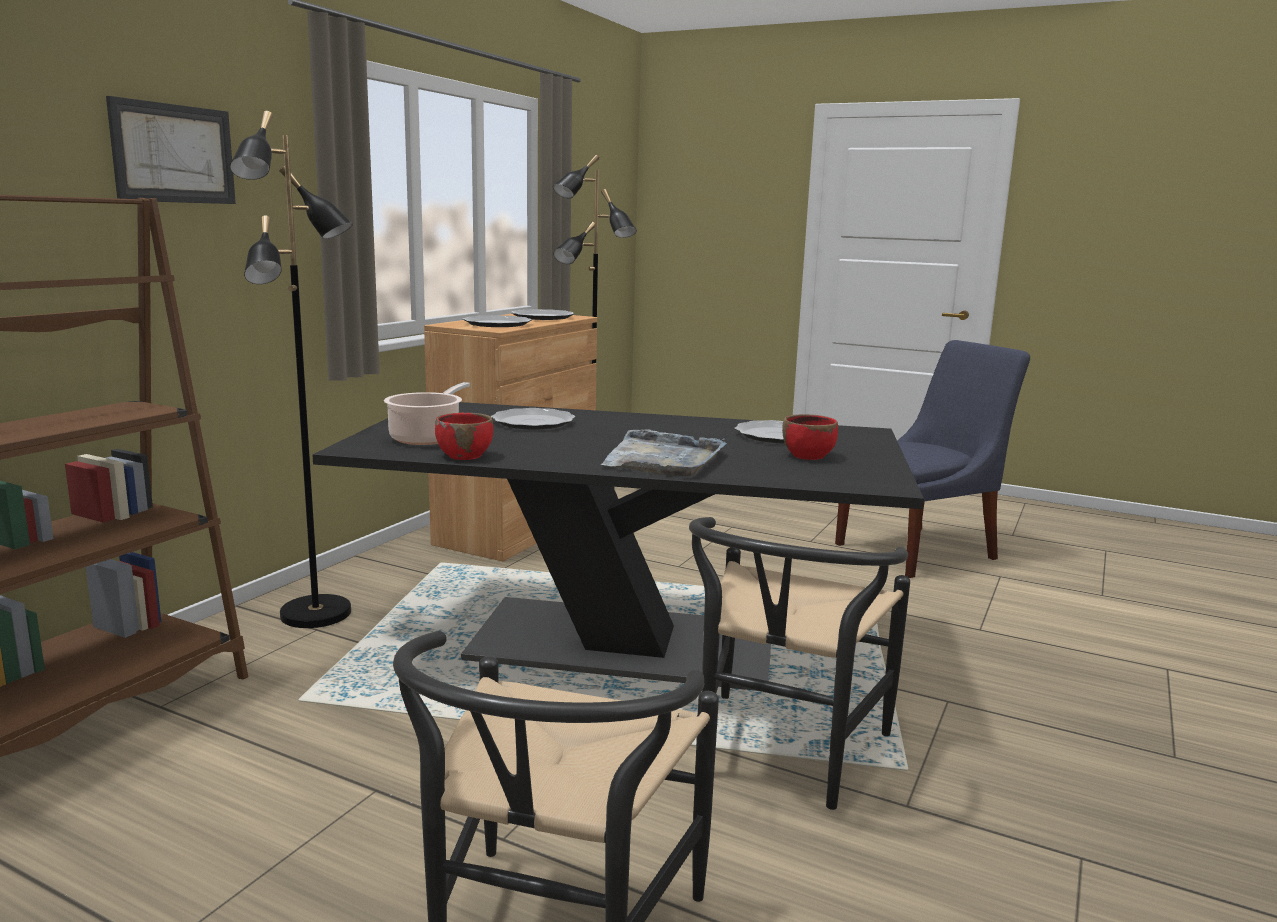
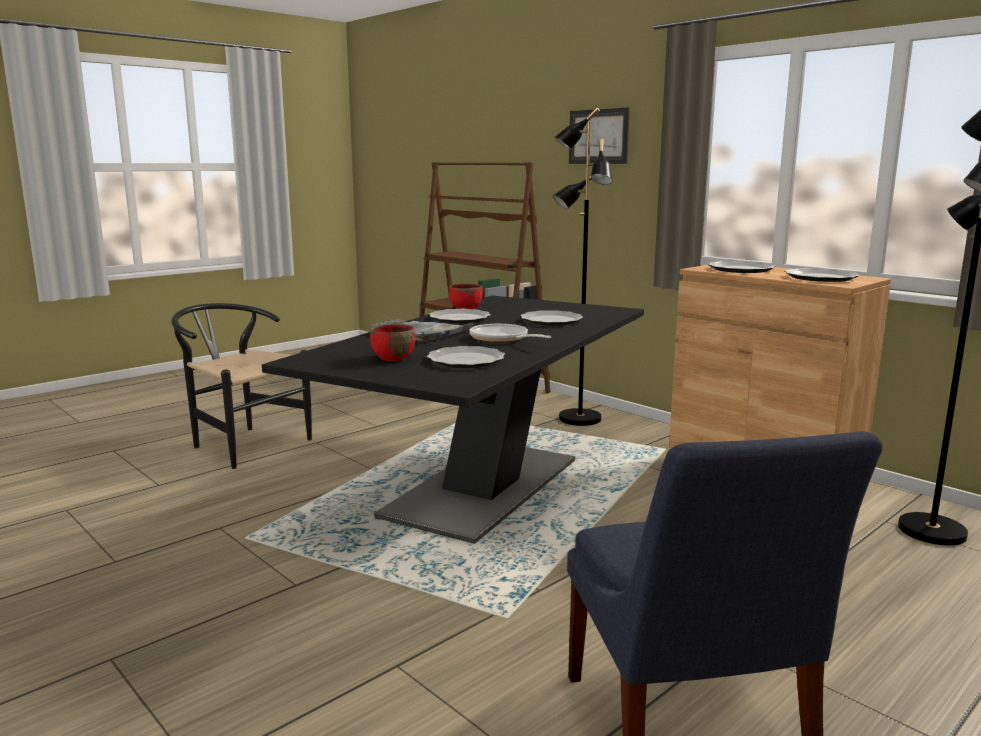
camera: 110 degrees right, 0 degrees up
cooking pot [384,382,470,445] -> none
black chair [689,517,910,810] -> none
none -> plate [429,309,491,323]
none -> frying pan [470,324,552,343]

